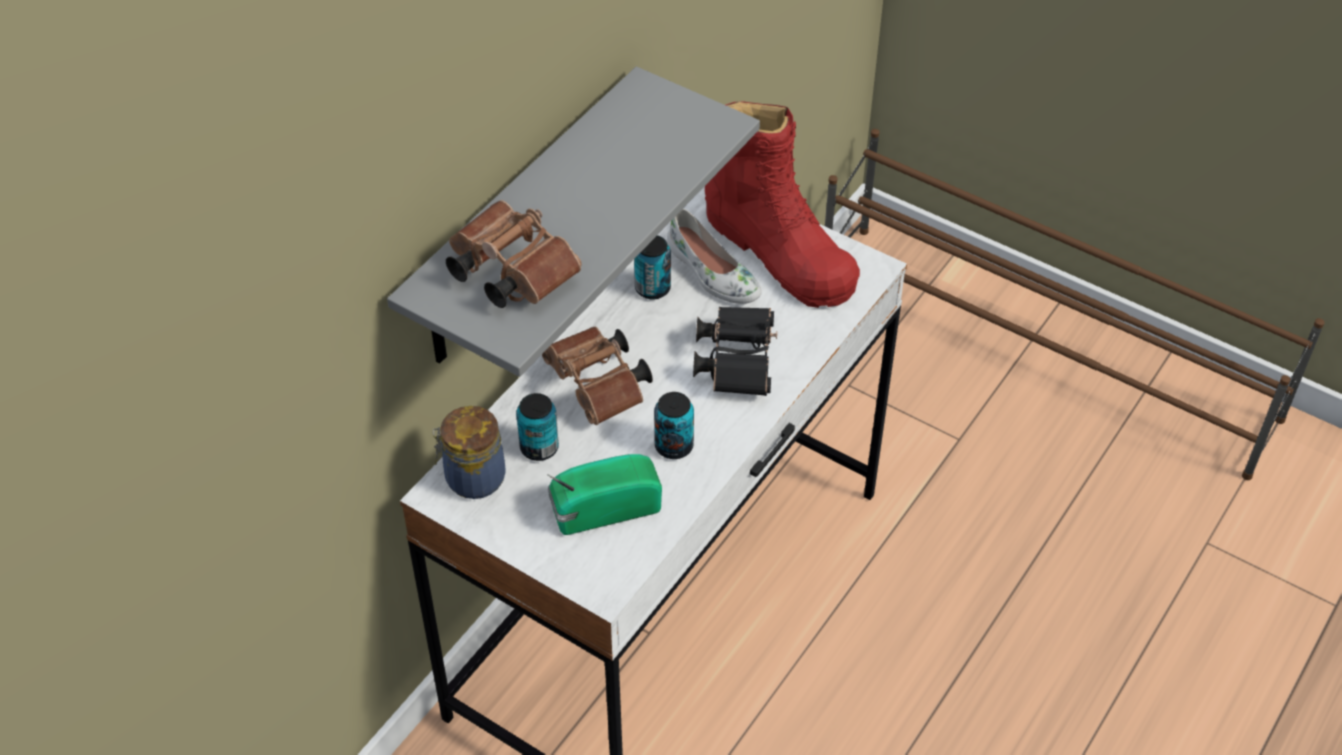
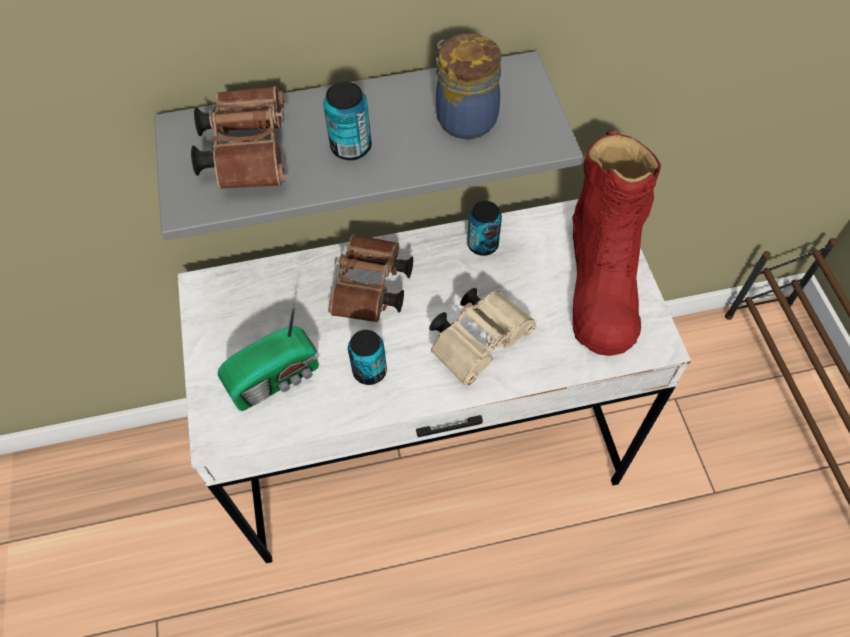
camera: 45 degrees right, 10 degrees up
jar [433,406,506,499] -> jar moved to [435,33,501,139]
can [516,393,559,461] -> can moved to [323,82,372,160]
radio [547,454,662,535] -> radio turned 120 degrees clockwise [218,291,319,411]
white shoe [667,209,762,304] -> none
black binoculars [693,307,777,396] -> beige binoculars [429,288,536,385]

